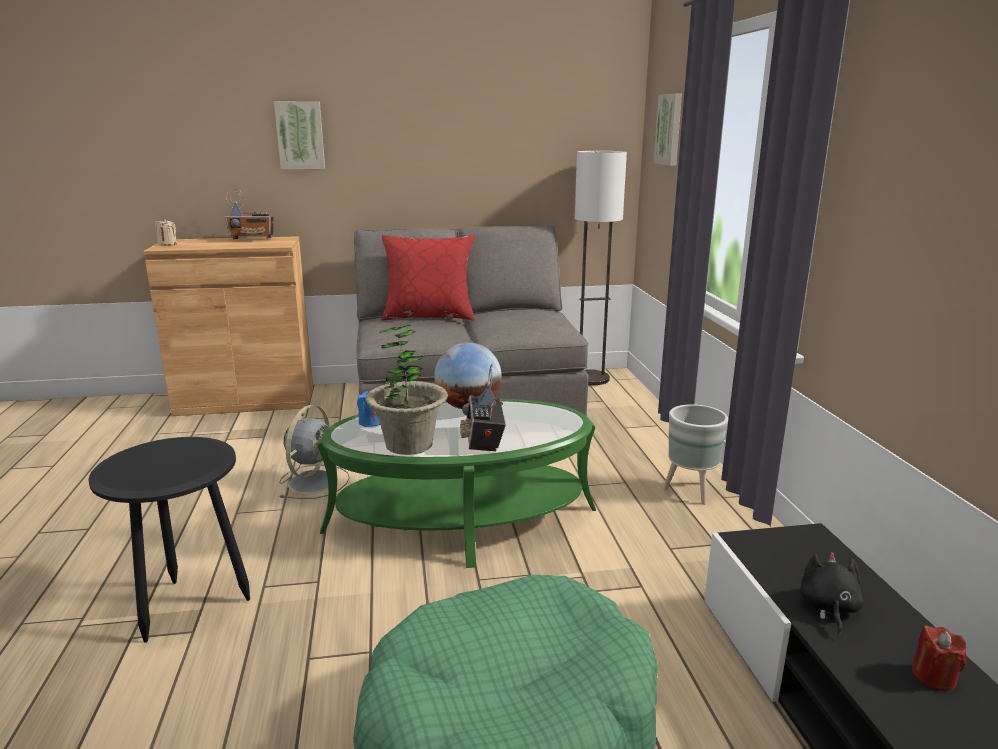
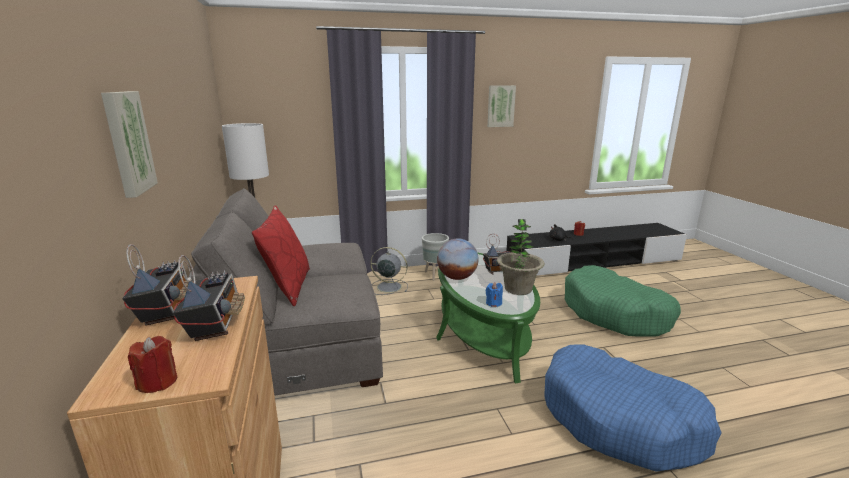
camera: 95 degrees left, 0 degrees up
black side table [89,437,250,643] -> blue dog bed [544,344,722,472]
beige candle [155,218,177,245] -> red candle [128,336,177,393]
grey fan [279,405,350,499] -> grey fan moved to [370,247,408,295]
picture [654,94,682,166] -> picture moved to [487,85,516,127]
none -> radio [173,255,245,341]

